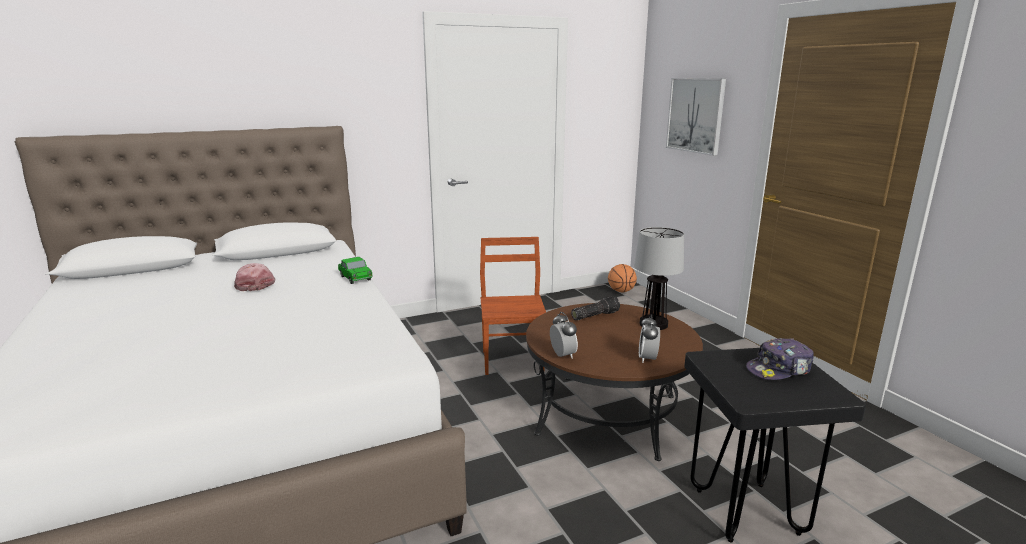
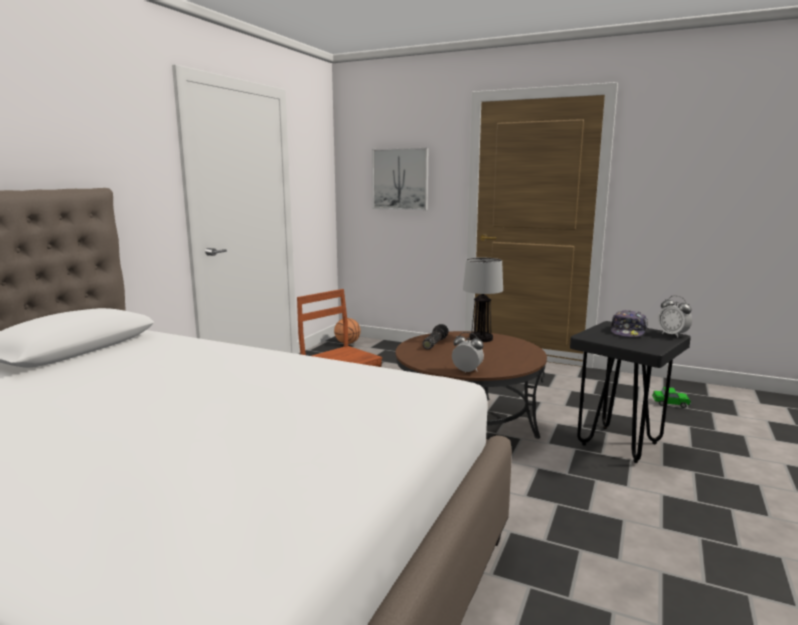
camera: 40 degrees left, 5 degrees down
pink cap [234,263,276,291] -> none
toy car [338,257,373,284] -> toy car moved to [652,387,691,408]
alarm clock [639,315,660,363] -> alarm clock moved to [658,296,692,338]

